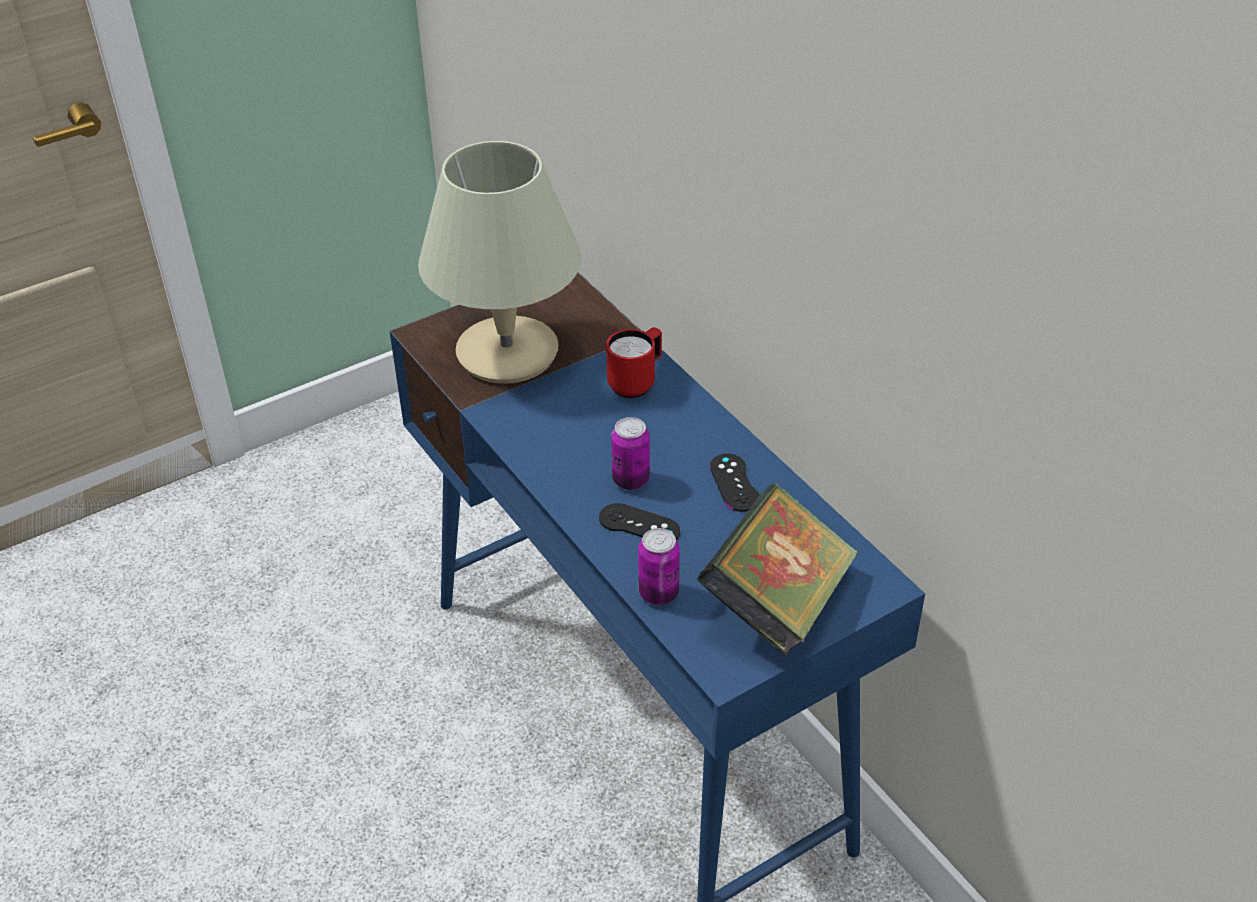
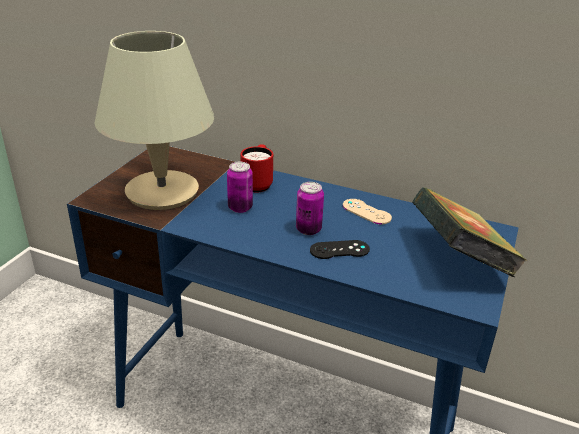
camera: 35 degrees left, 10 degrees down
can [638,528,680,605] -> can moved to [227,162,253,213]
black game controller [710,454,760,512] -> beige game controller [343,199,392,224]

